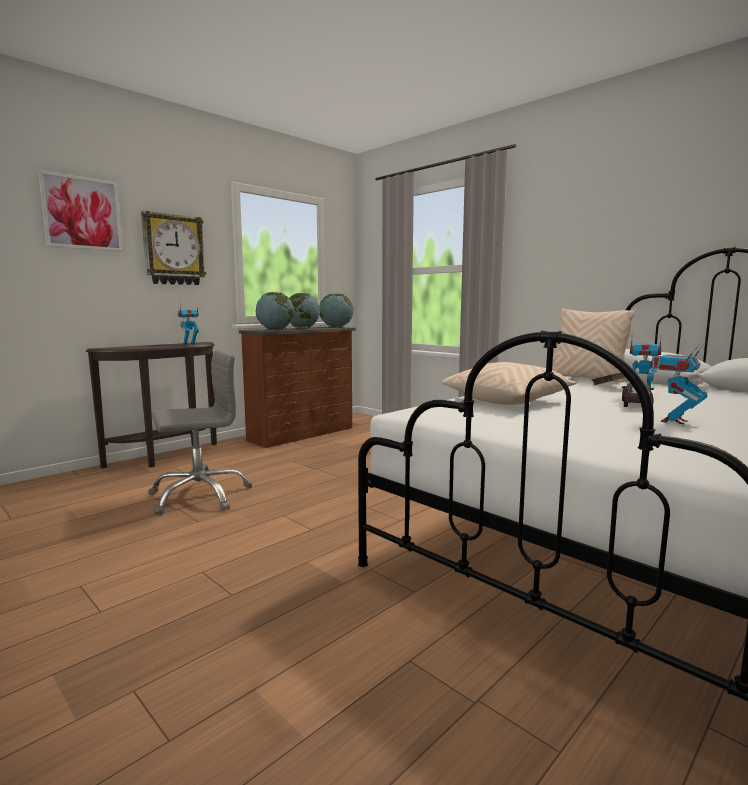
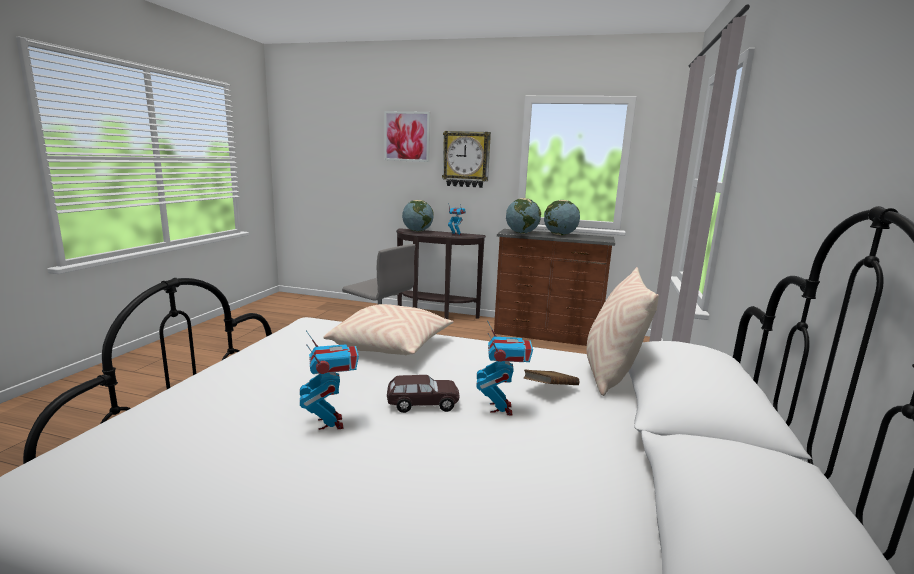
camera: 60 degrees right, 5 degrees up
globe [319,293,353,327] -> globe moved to [402,200,434,232]
toy robot [650,343,707,424] -> toy robot turned 60 degrees clockwise [300,330,359,430]

